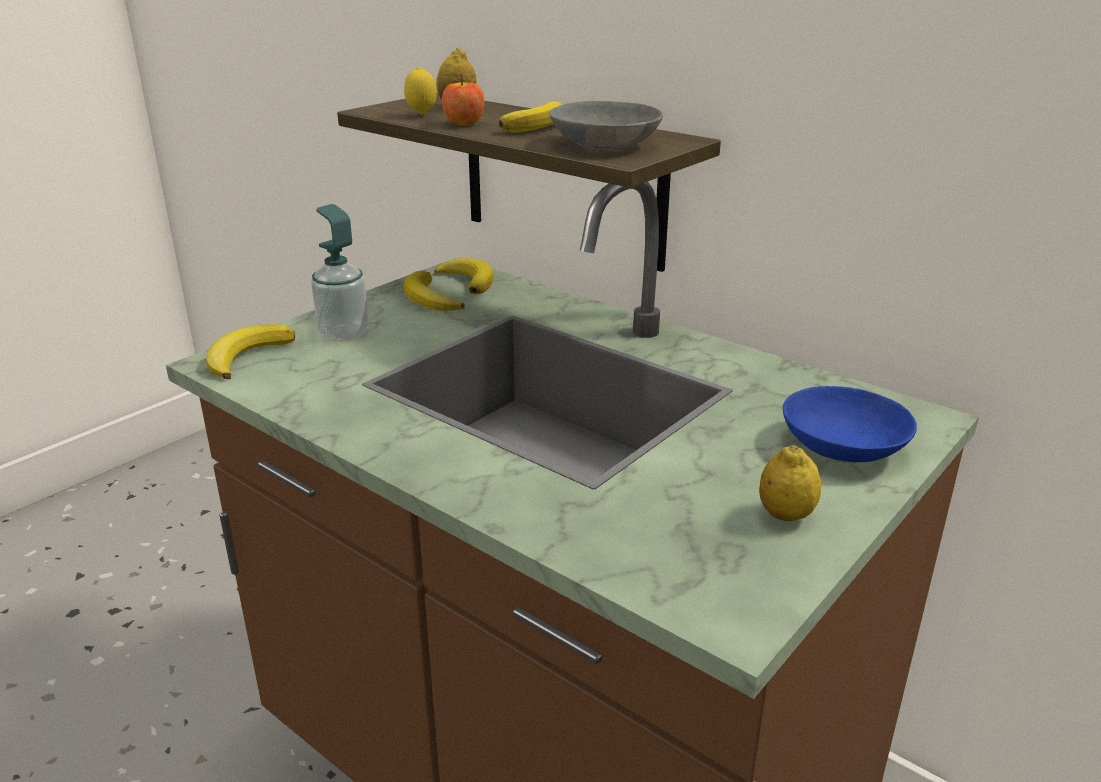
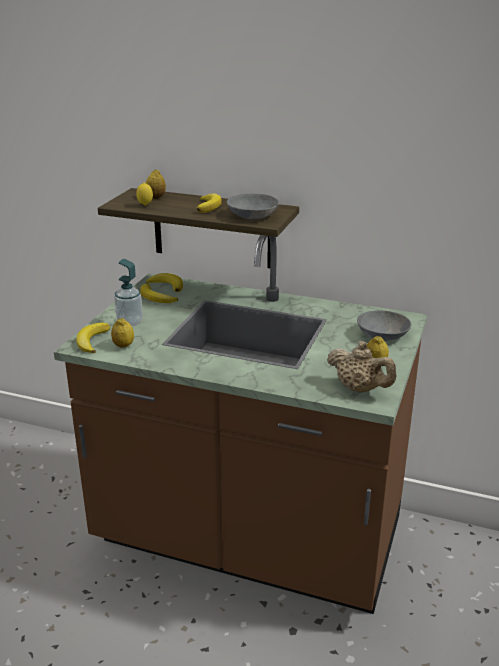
camera: 20 degrees left, 0 degrees up
apple [442,73,485,125] -> none
blue bowl [783,386,917,462] -> grey bowl [357,310,411,341]
none -> lemon [111,318,134,348]
none -> beige teapot [327,341,396,393]

